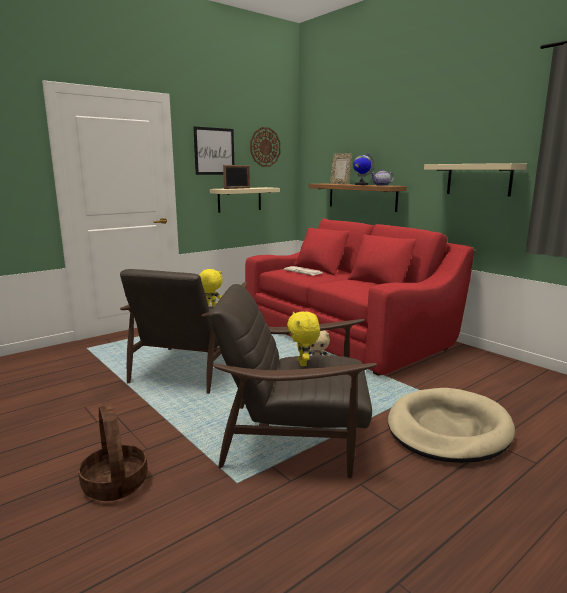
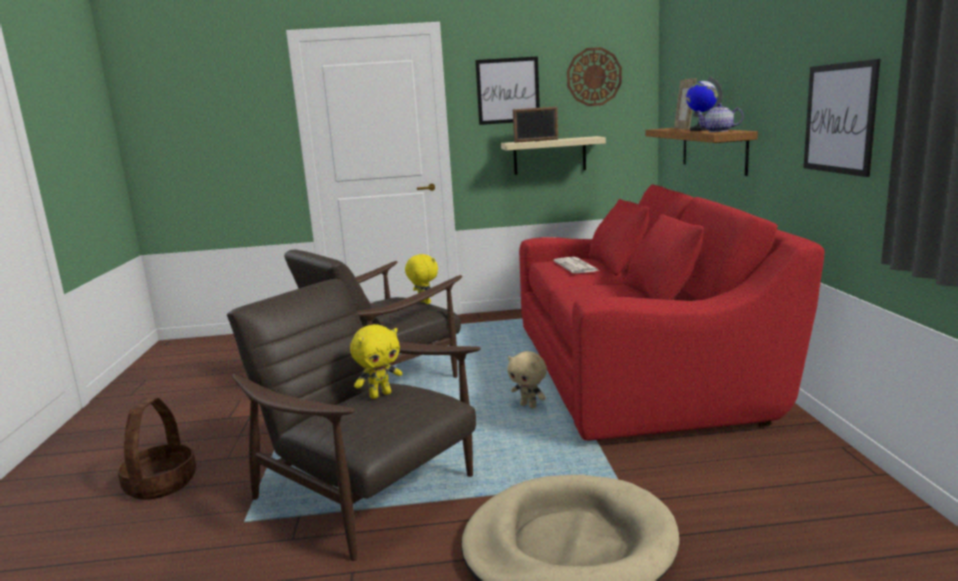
camera: 35 degrees right, 0 degrees up
yellow plush toy [287,311,320,366] -> yellow plush toy turned 150 degrees counterclockwise [350,324,402,399]
beige shelf [424,163,527,197] -> picture [804,59,880,177]

